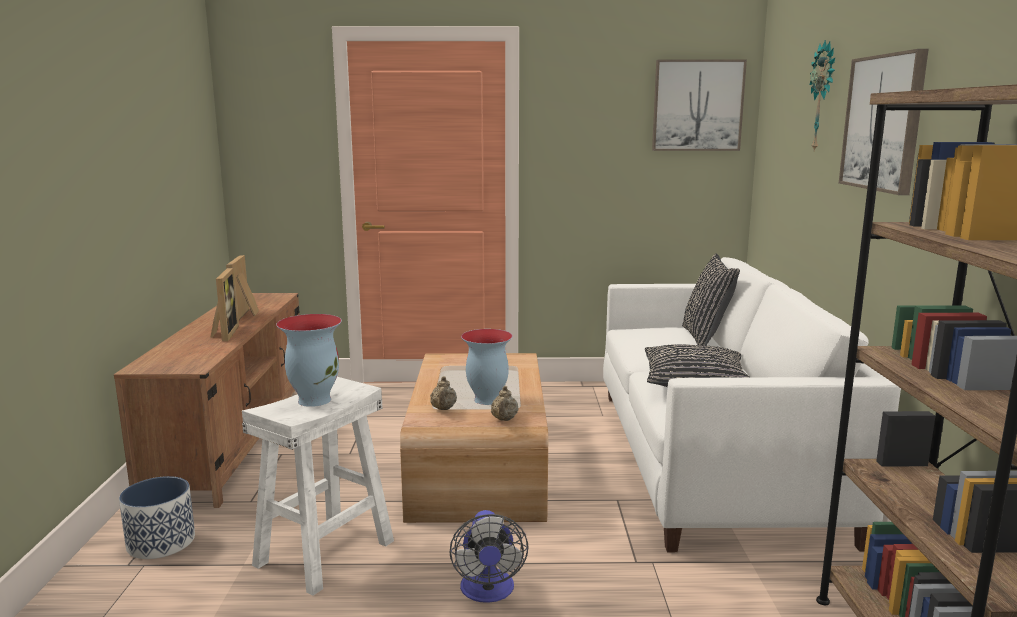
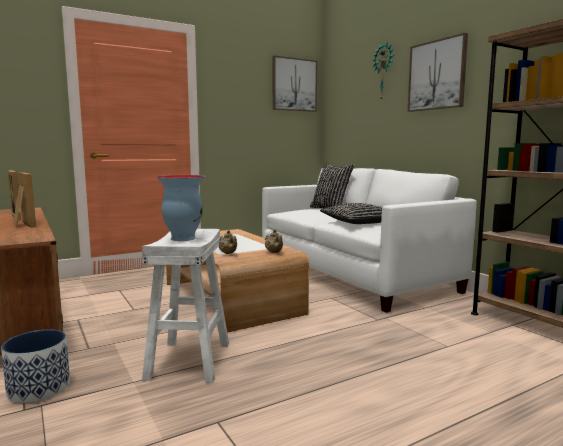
camera: 30 degrees left, 5 degrees down
fan [449,510,528,603] -> none
vase [461,329,513,405] -> none

